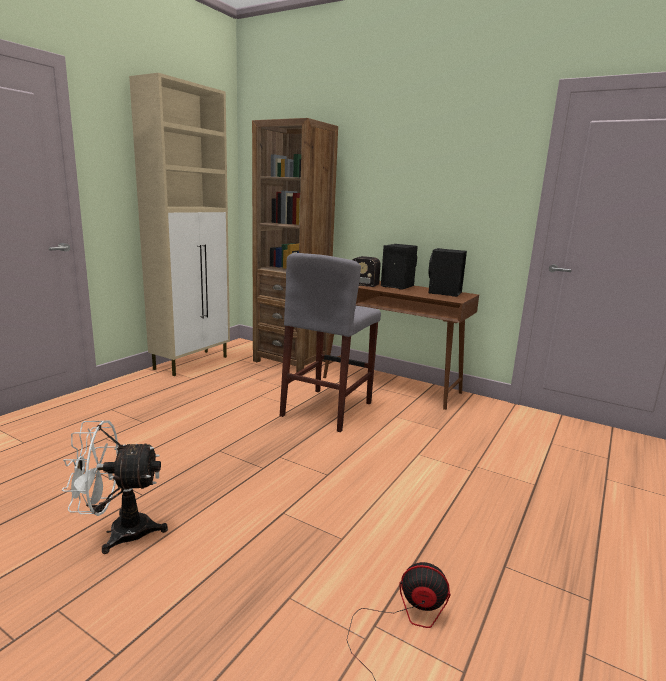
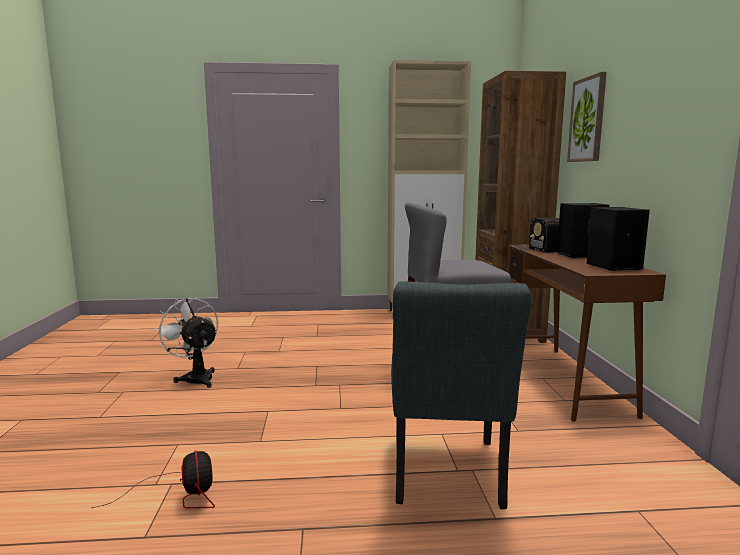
camera: 55 degrees right, 5 degrees down
none -> grey chair [391,281,531,509]
none -> picture [567,72,607,162]

